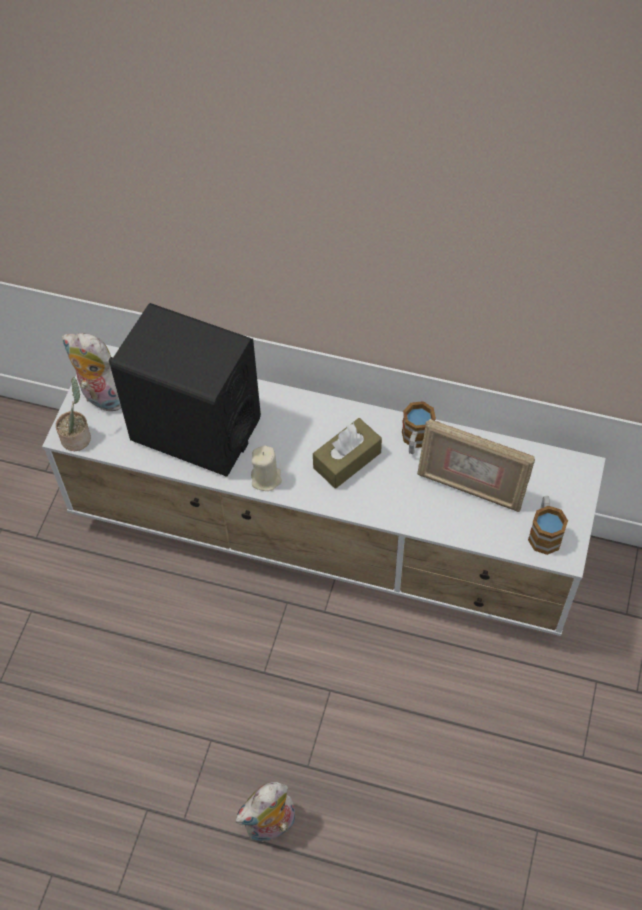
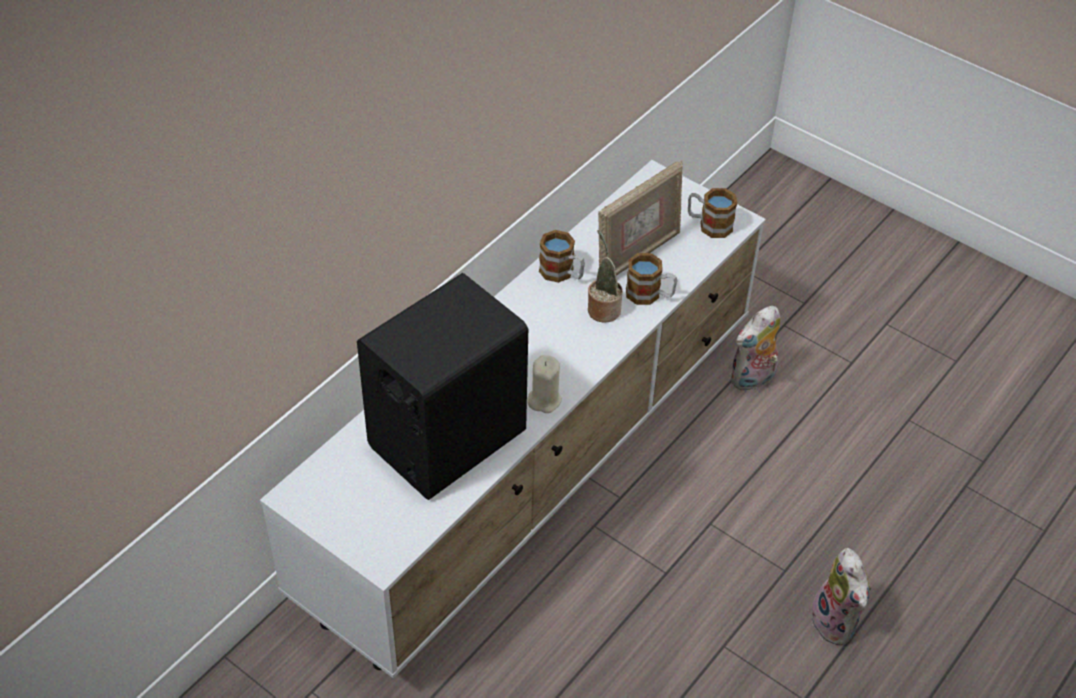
camera: 70 degrees left, 10 degrees down
potted plant [56,377,91,451] -> potted plant moved to [588,230,623,323]
plush toy [62,333,121,411] -> plush toy moved to [730,306,780,391]
brown tissue box [313,418,382,489] -> none
none -> mug [626,253,677,305]

